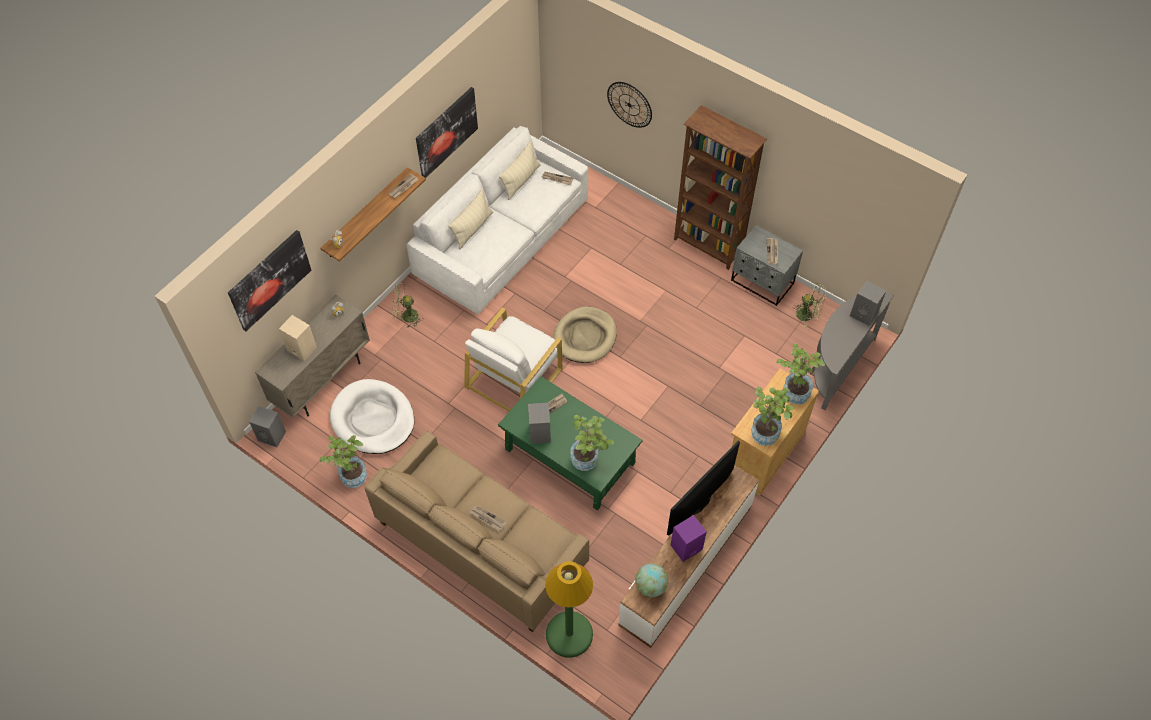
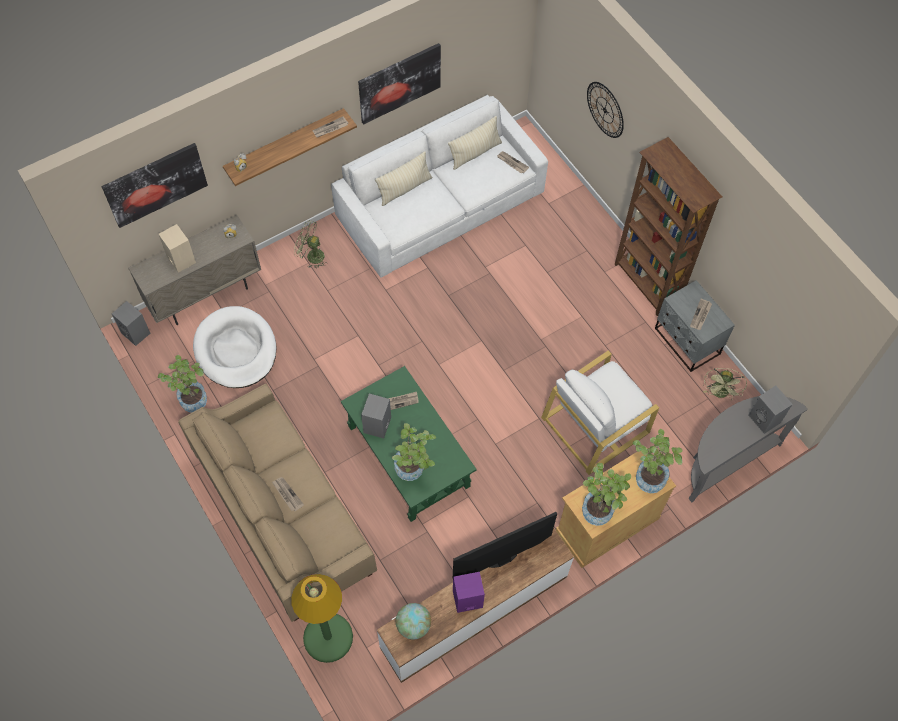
camera: 20 degrees right, 5 degrees up
white armchair [464,307,563,411] -> white armchair moved to [541,350,659,475]
beige dog bed [553,306,617,363] -> none
green fan [793,283,826,327] -> green fan turned 60 degrees clockwise [703,368,747,401]

